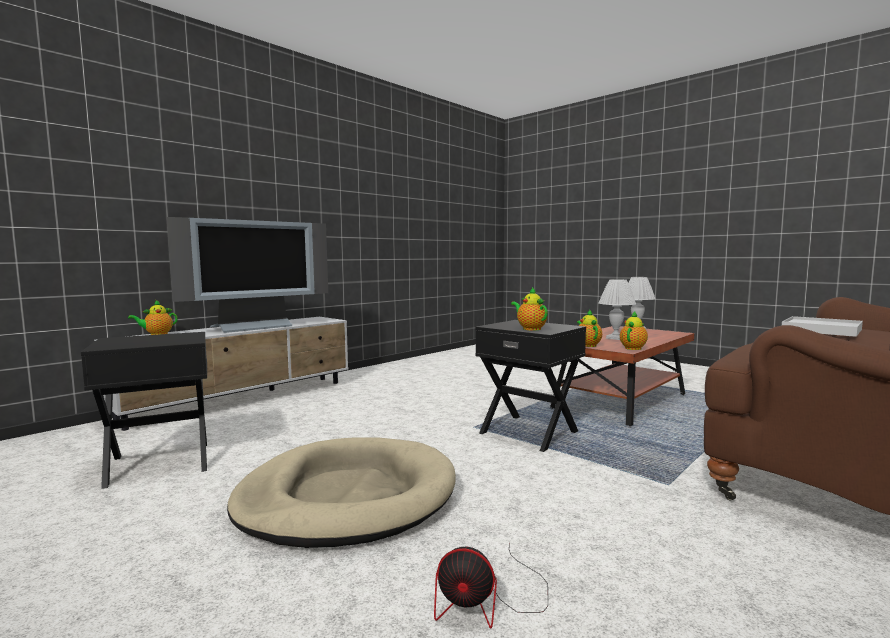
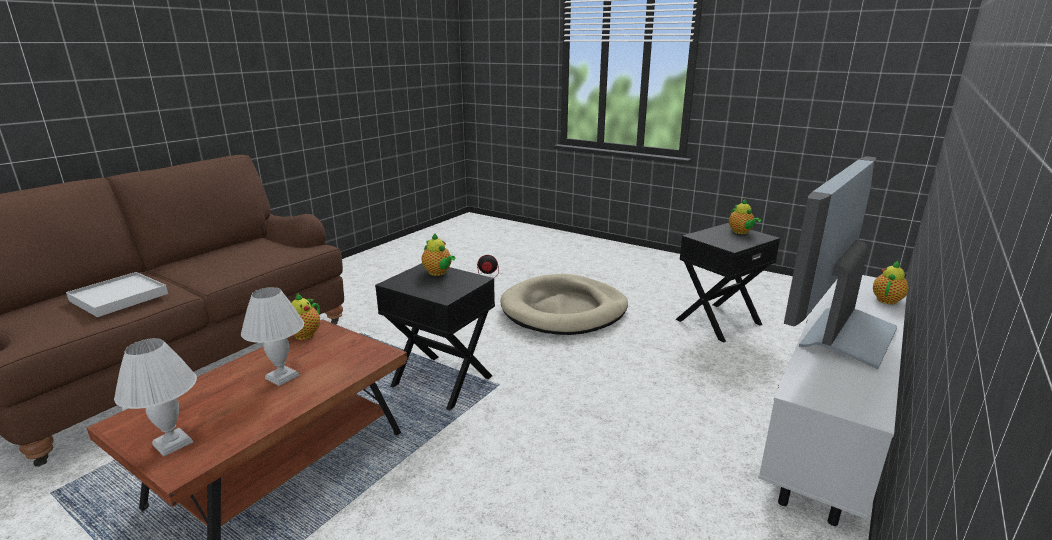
camera: 170 degrees right, 15 degrees up
teapot [577,309,602,347] -> teapot moved to [729,199,761,234]

